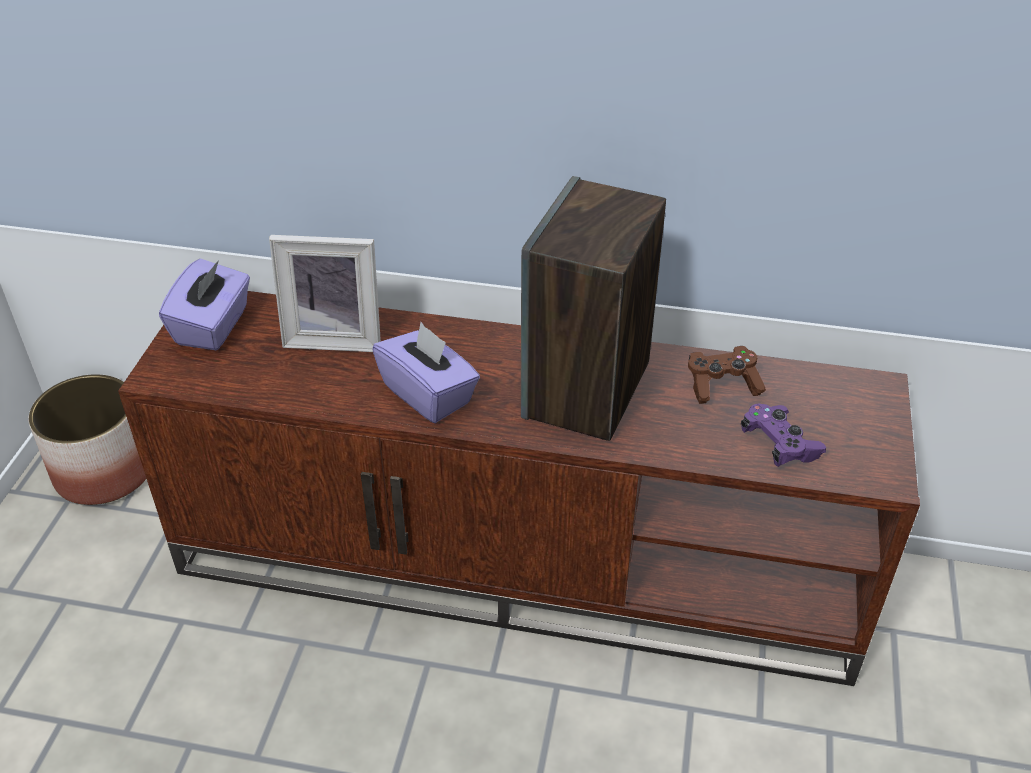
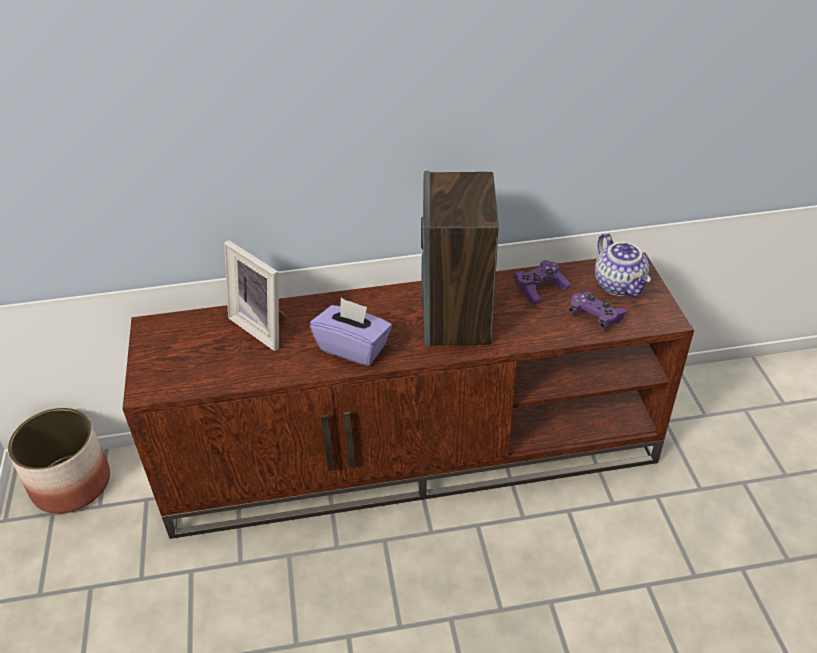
camera: 20 degrees left, 0 degrees up
purple tissue box [159,259,250,350] -> none
picture frame [269,235,381,352] -> picture frame turned 60 degrees clockwise [224,240,287,351]
brown game controller [688,346,766,404] -> purple game controller [514,260,570,305]
none -> teapot [595,233,651,297]

